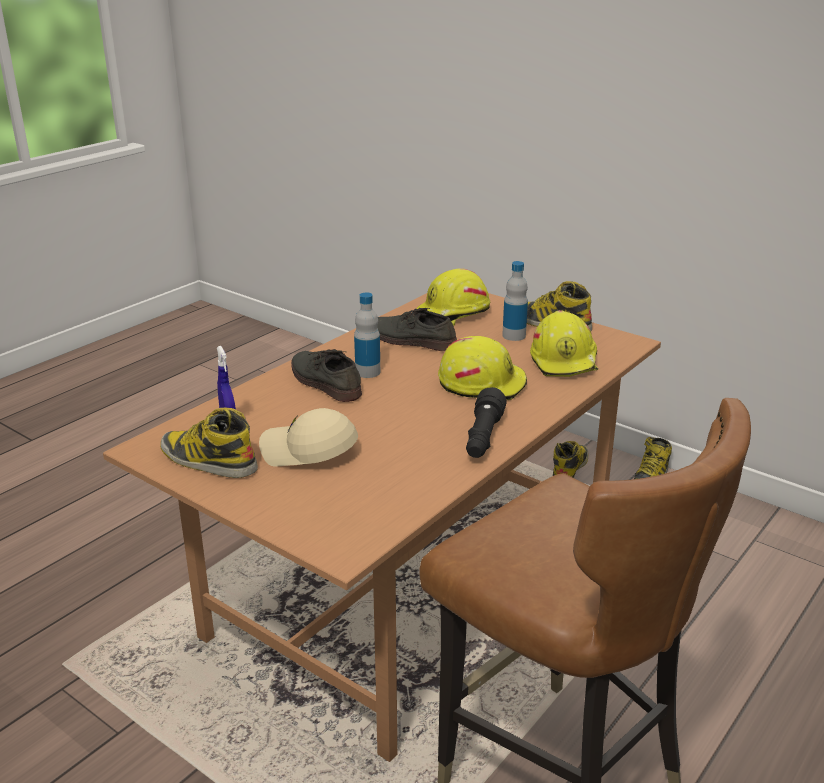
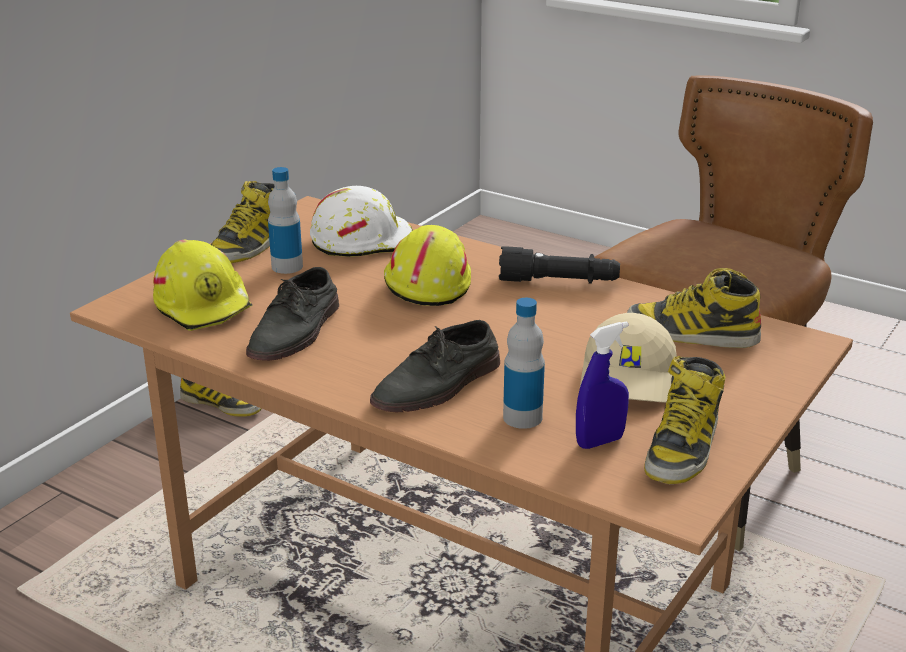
camera: 95 degrees left, 0 degrees up
bottle [354,292,380,378] -> bottle moved to [503,298,545,429]
yellow hard hat [530,310,598,377] -> white hard hat [310,186,413,257]
boot [553,441,588,478] -> boot moved to [627,268,761,348]

